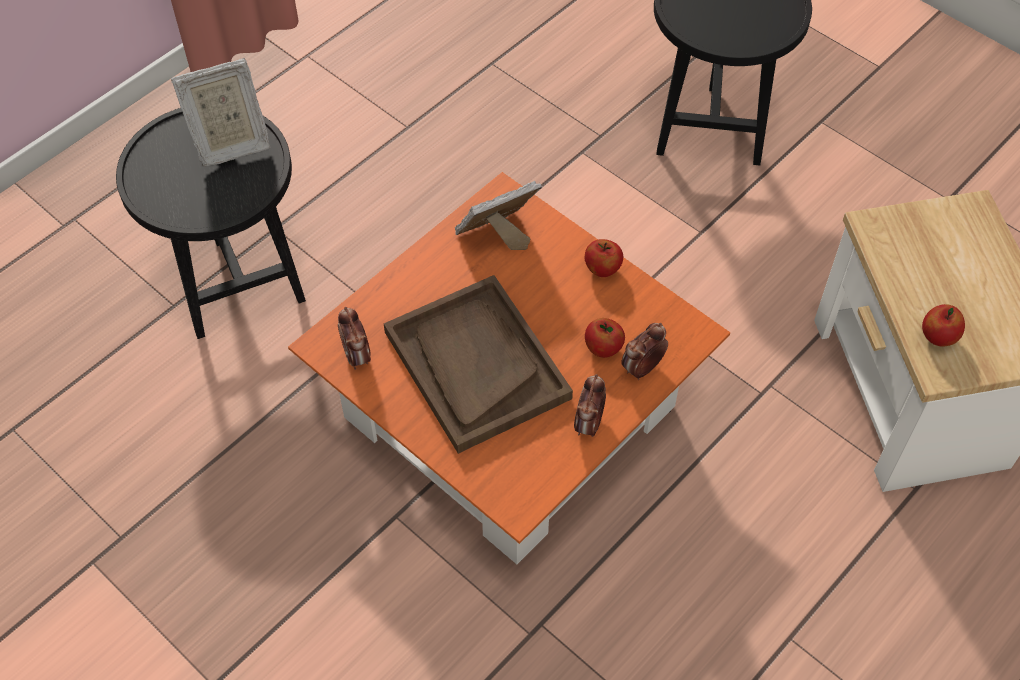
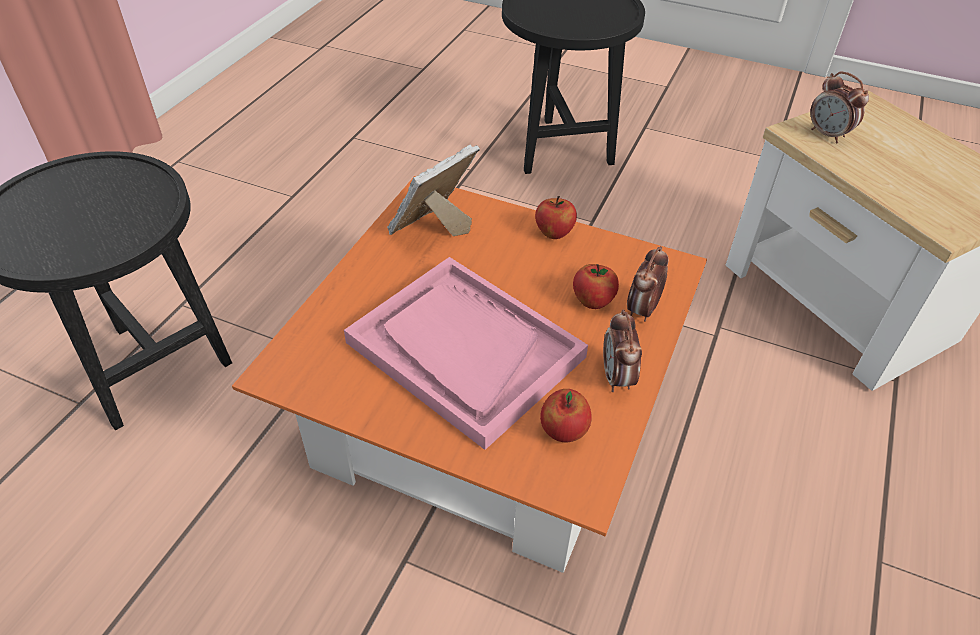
camera: 20 degrees left, 10 degrees down
picture frame [171,58,270,167] -> none
alarm clock [338,307,371,370] -> alarm clock moved to [810,71,869,143]
brown tray [384,275,573,454] -> pink tray [344,257,588,450]
apple [922,304,965,346] -> apple moved to [540,389,592,442]

